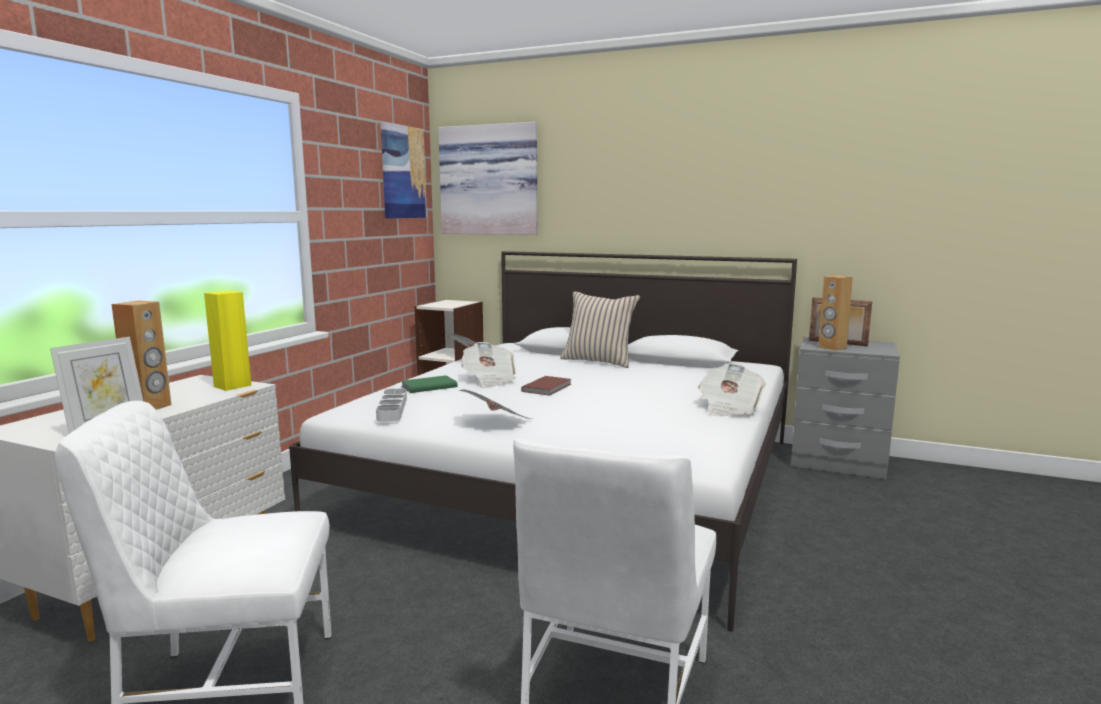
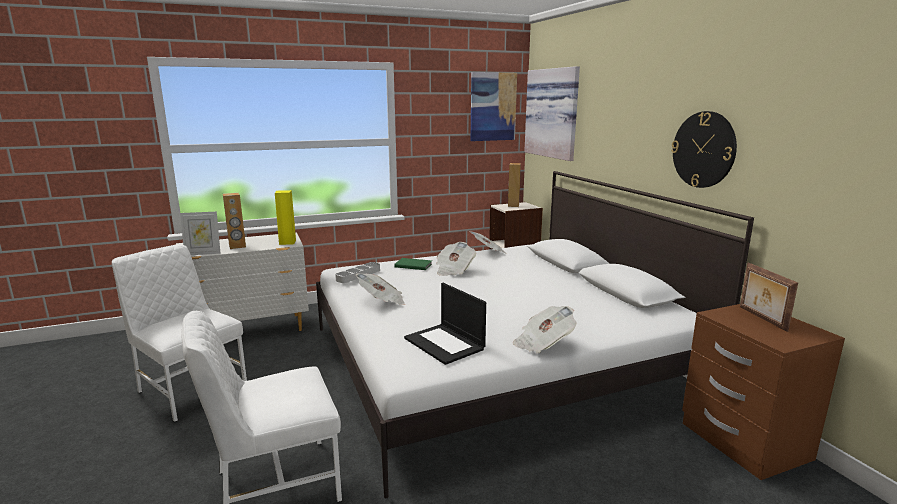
camera: 45 degrees right, 5 degrees up
brown book [521,376,571,396] -> none
beige pillow [560,292,640,368] -> none
grey nightstand [791,337,900,479] -> brown nightstand [682,304,845,480]
brown speaker [818,275,853,351] -> brown speaker moved to [508,163,521,207]
none -> laptop [404,283,486,365]
none -> wall clock [671,111,737,188]

